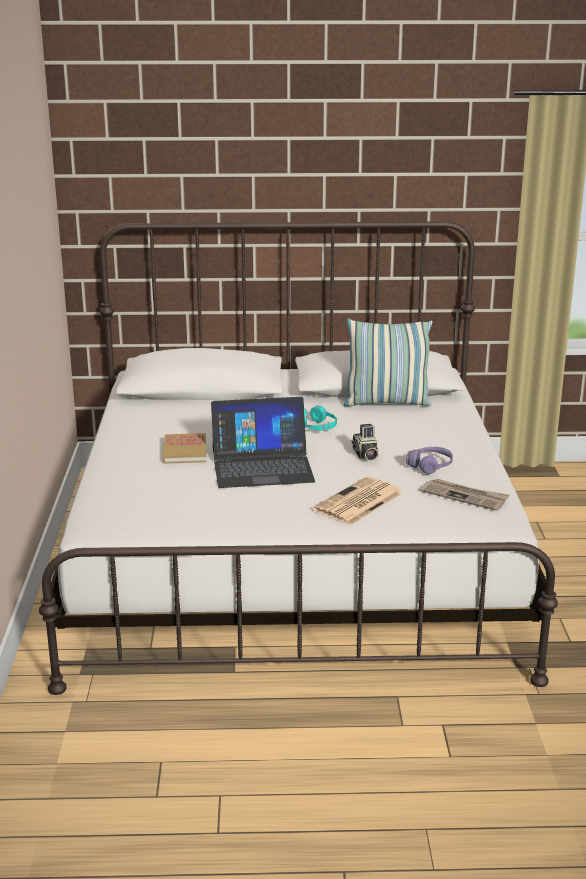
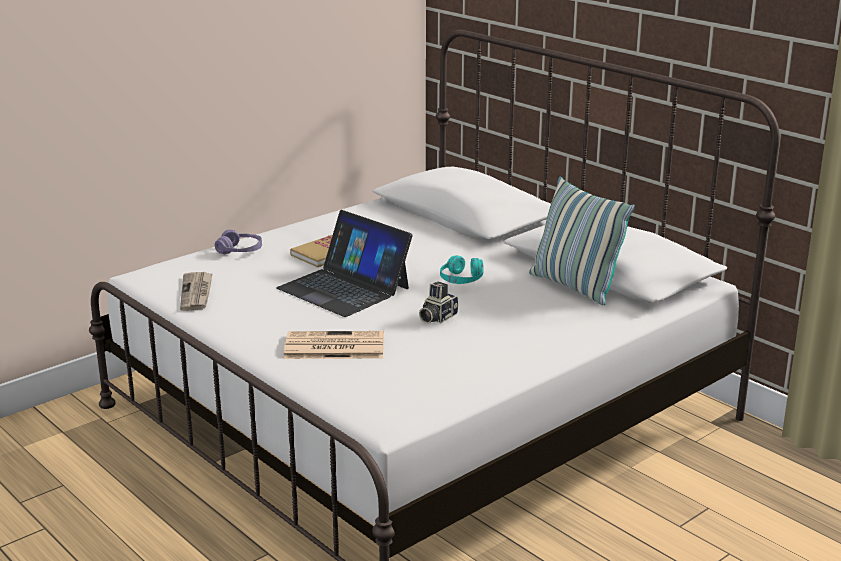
camera: 50 degrees right, 0 degrees up
purple headphones [406,447,453,474] -> purple headphones moved to [215,229,262,254]
newspaper [421,478,510,511] -> newspaper moved to [180,272,213,311]

